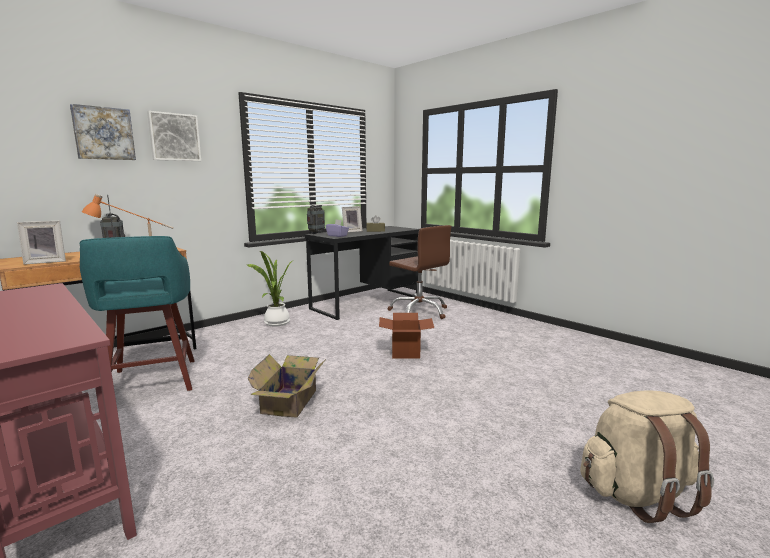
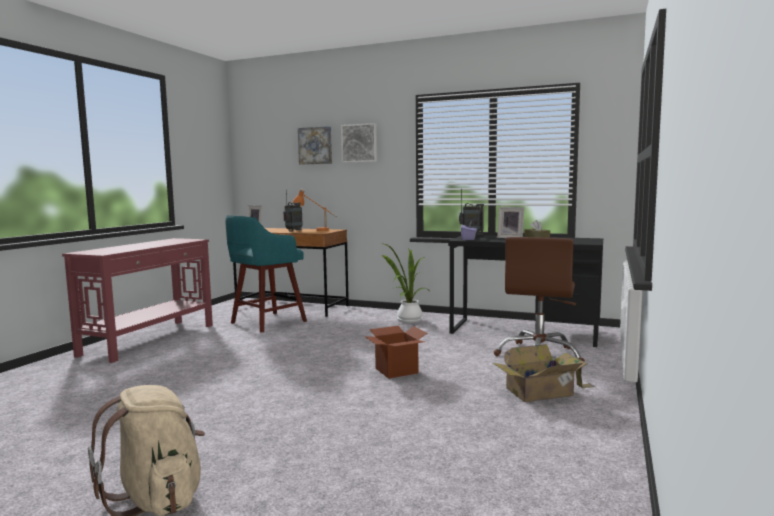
camera: 65 degrees right, 5 degrees down
cardboard box [248,354,327,418] -> cardboard box moved to [493,344,595,402]

